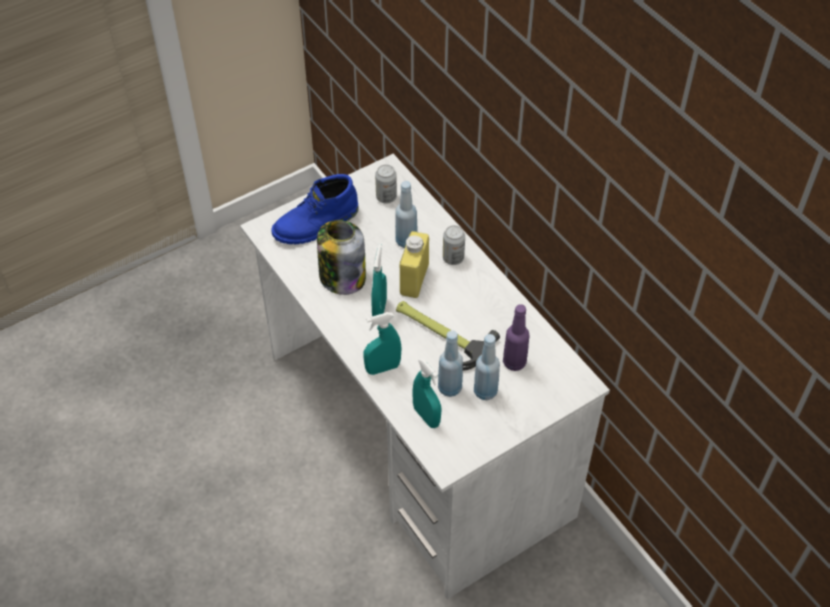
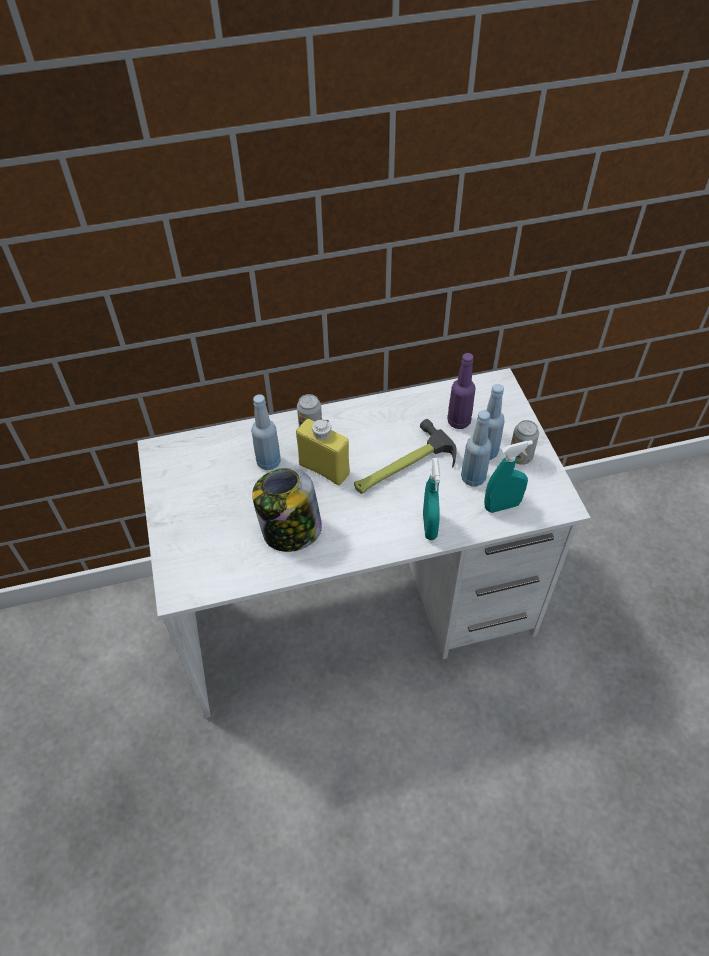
camera: 70 degrees left, 0 degrees up
blue boot [271,174,358,244] -> none
turquoise spray bottle [371,244,387,316] -> none
can [375,164,397,203] -> can moved to [511,420,539,465]

